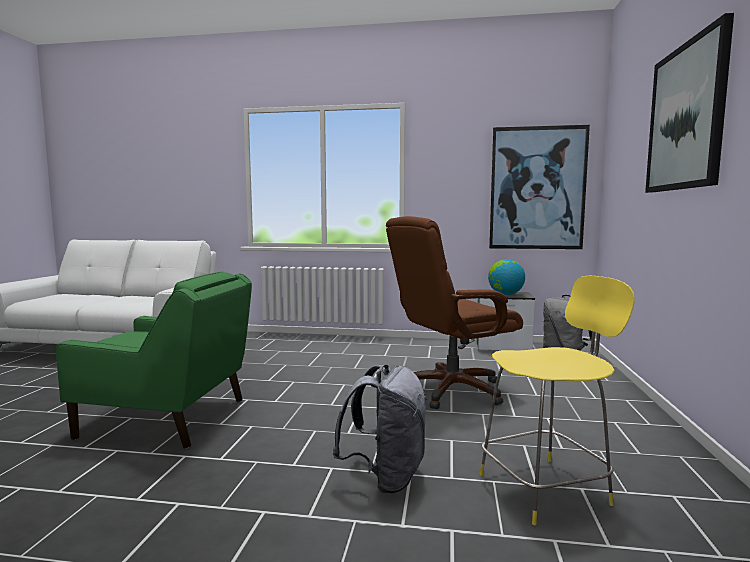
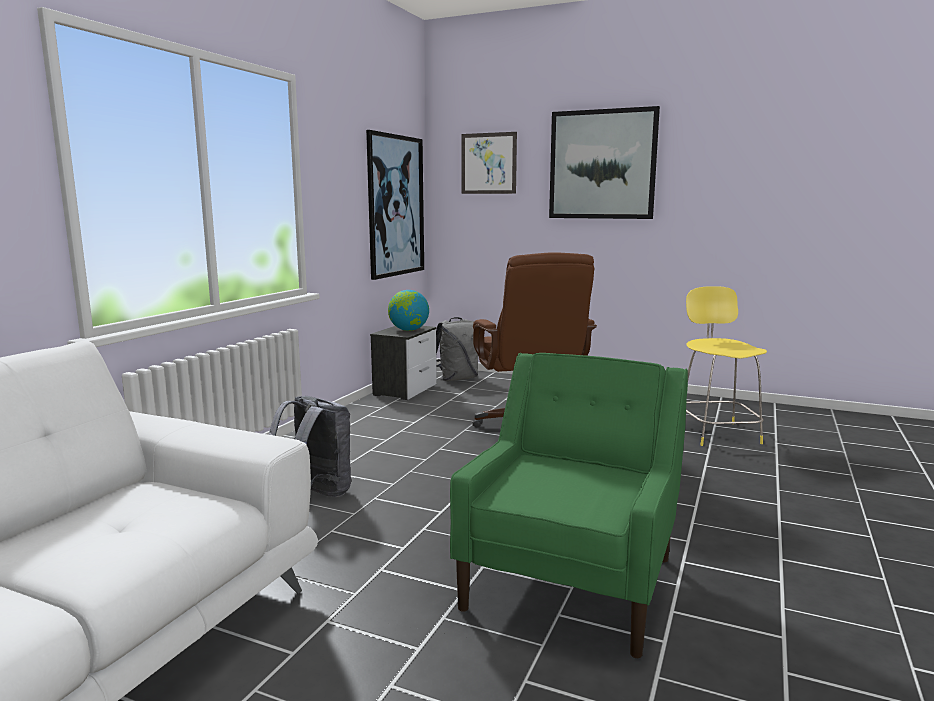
camera: 75 degrees left, 5 degrees up
grey backpack [332,365,427,494] -> grey backpack moved to [269,396,351,497]
none -> picture [461,132,517,194]

